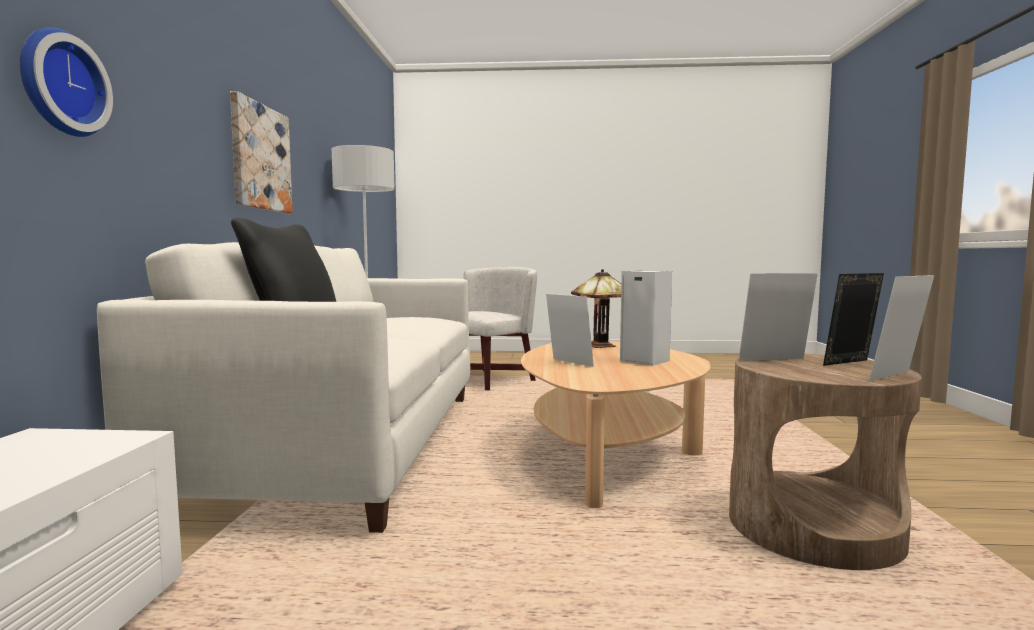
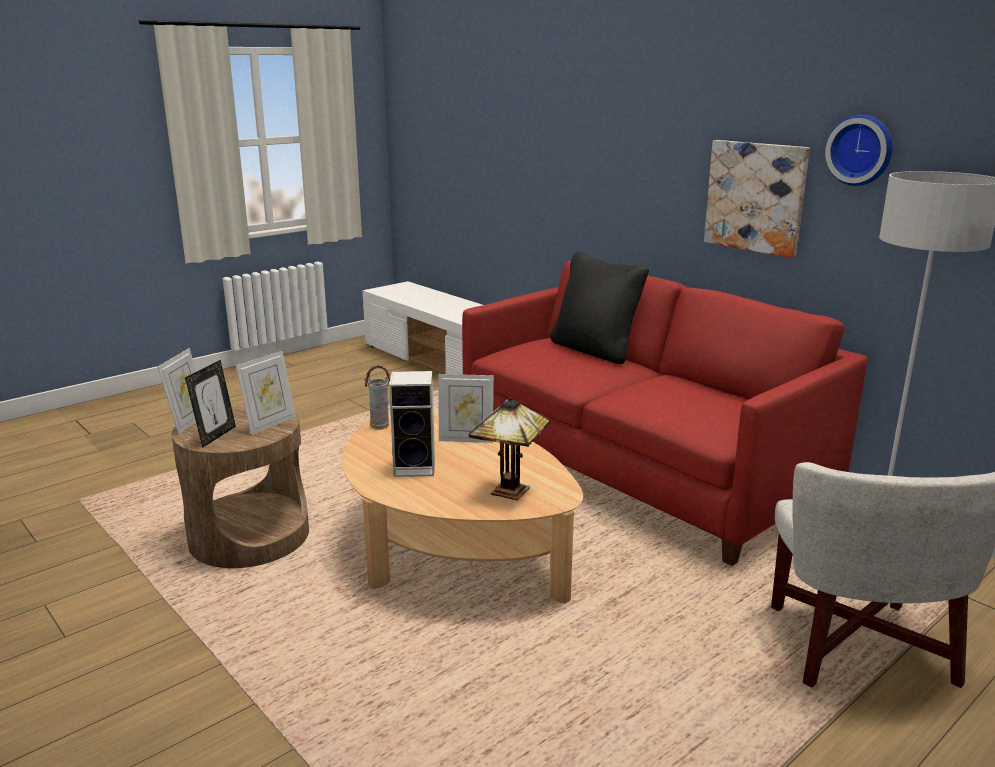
camera: 135 degrees right, 15 degrees up
wall clock [20,27,113,137] -> wall clock moved to [825,114,893,186]
white sofa [97,242,470,533] -> red sofa [462,261,867,566]
none -> vase [364,365,390,430]

